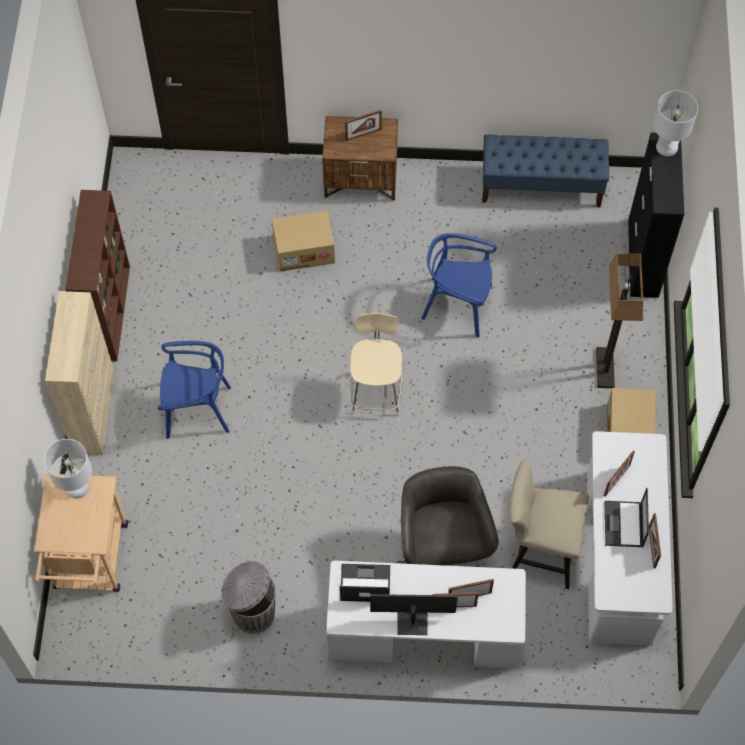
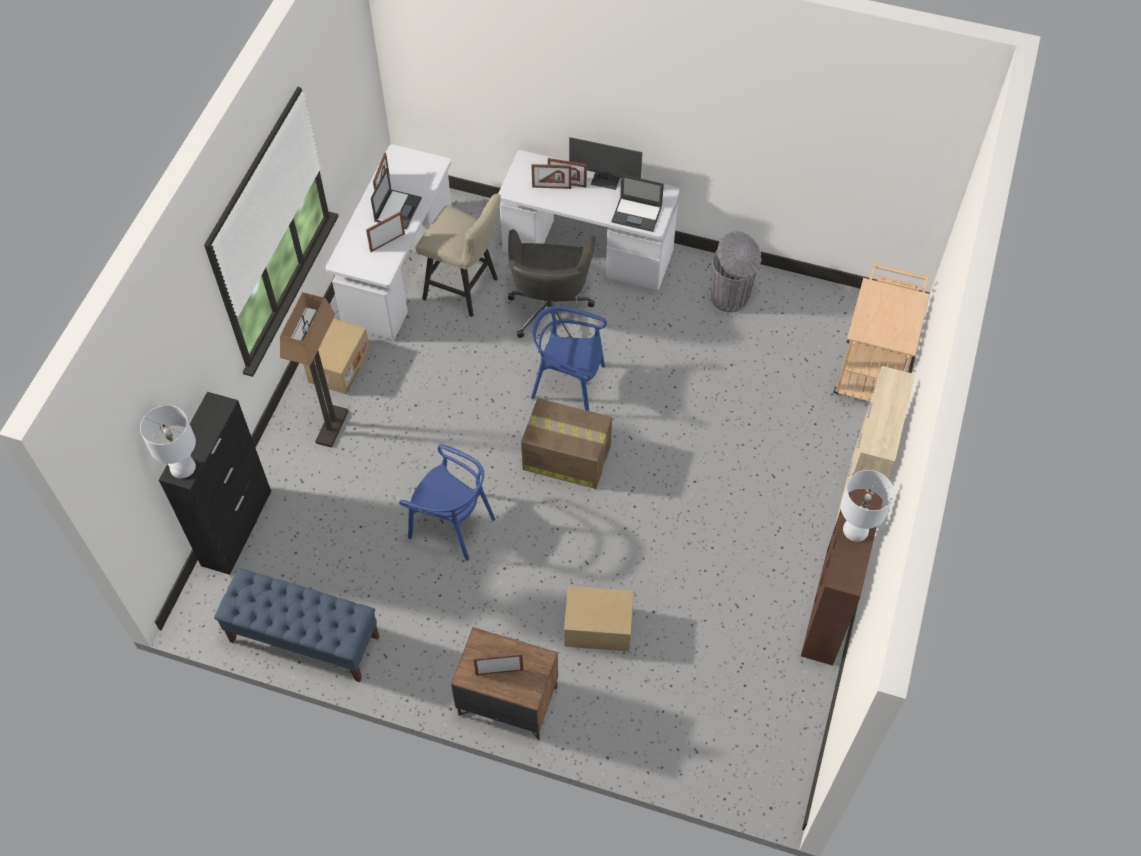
camera: 165 degrees left, 5 degrees down
white table lamp [44,439,92,499] -> white table lamp moved to [841,470,894,542]
blue chair [158,341,231,439] -> blue chair moved to [531,306,607,411]
beige stool [350,313,402,415] -> cardboard box [521,398,612,489]

